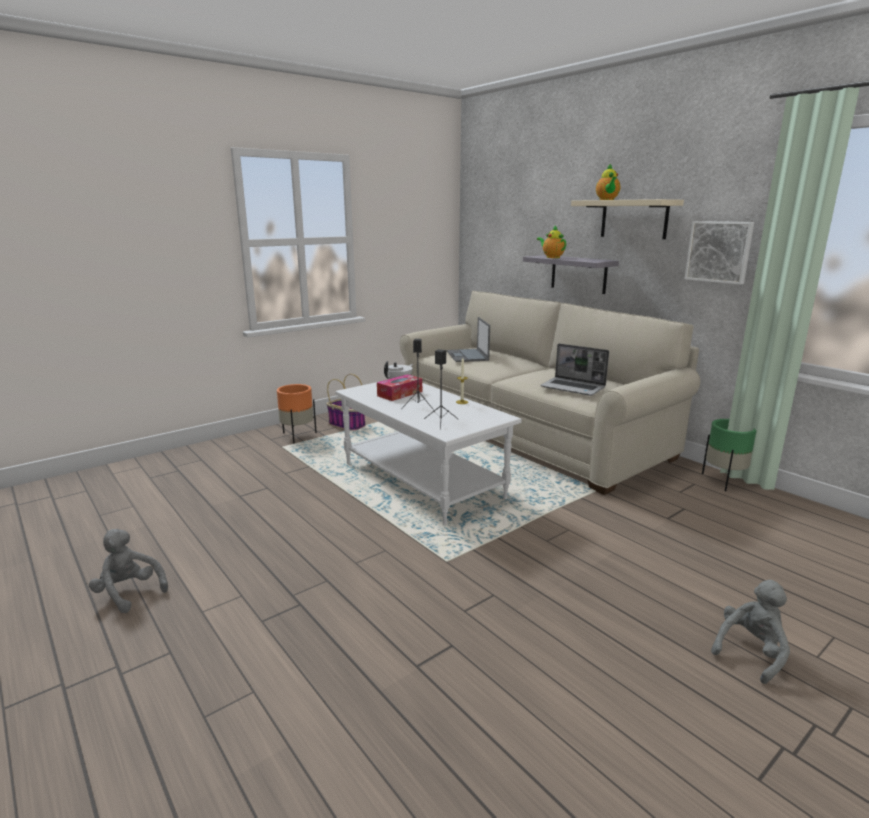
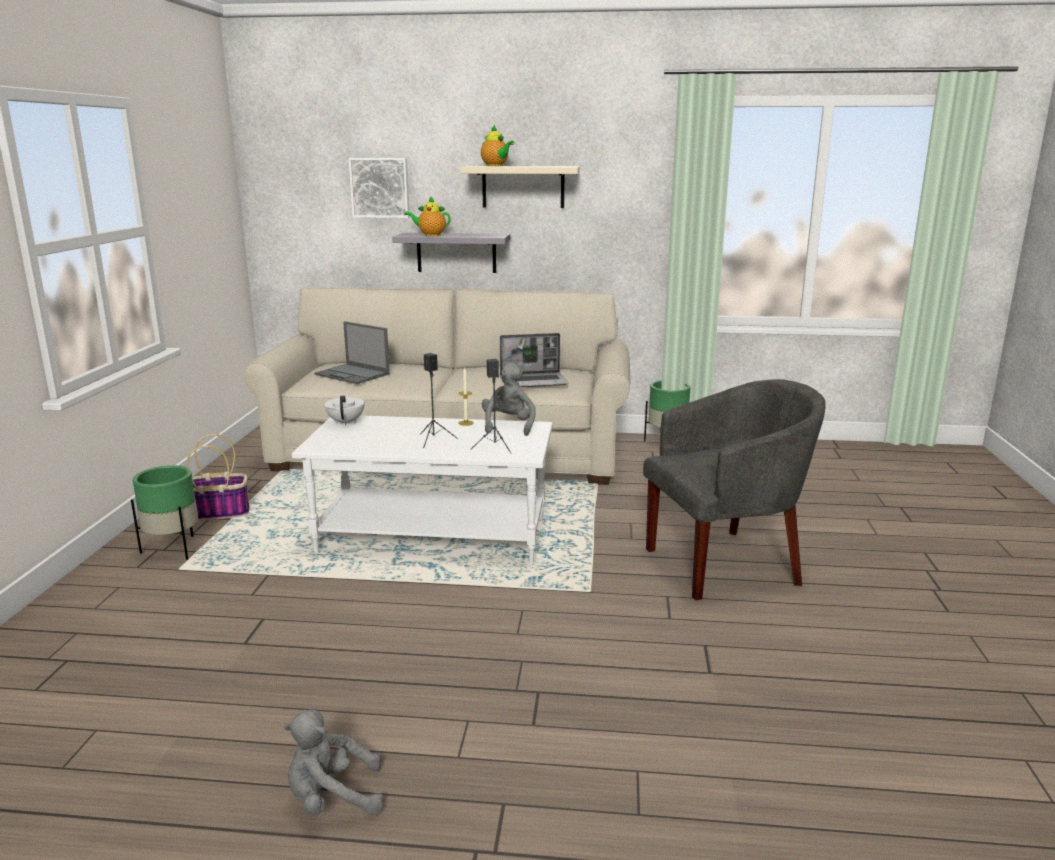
camera: 45 degrees left, 0 degrees up
orange planter [277,384,317,444] -> green planter [131,465,198,560]
tissue box [377,374,422,401] -> none
picture [685,221,754,285] -> picture moved to [349,158,410,218]
grey plush toy [711,580,790,684] -> grey plush toy moved to [482,363,536,436]
none -> grey armchair [643,379,826,600]

